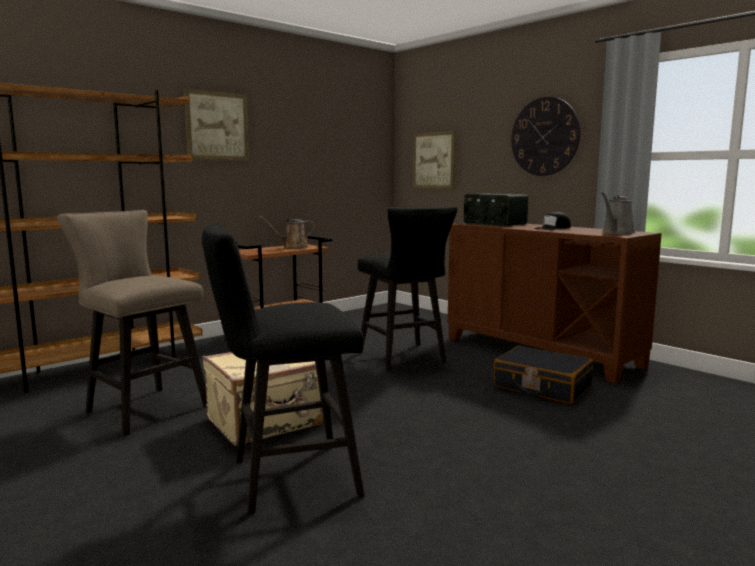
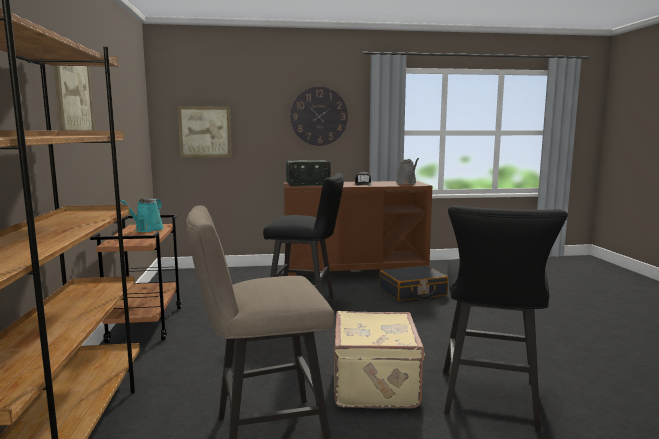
camera: 55 degrees left, 0 degrees up
brown watering can [259,216,314,249] -> turquoise watering can [120,198,164,232]

